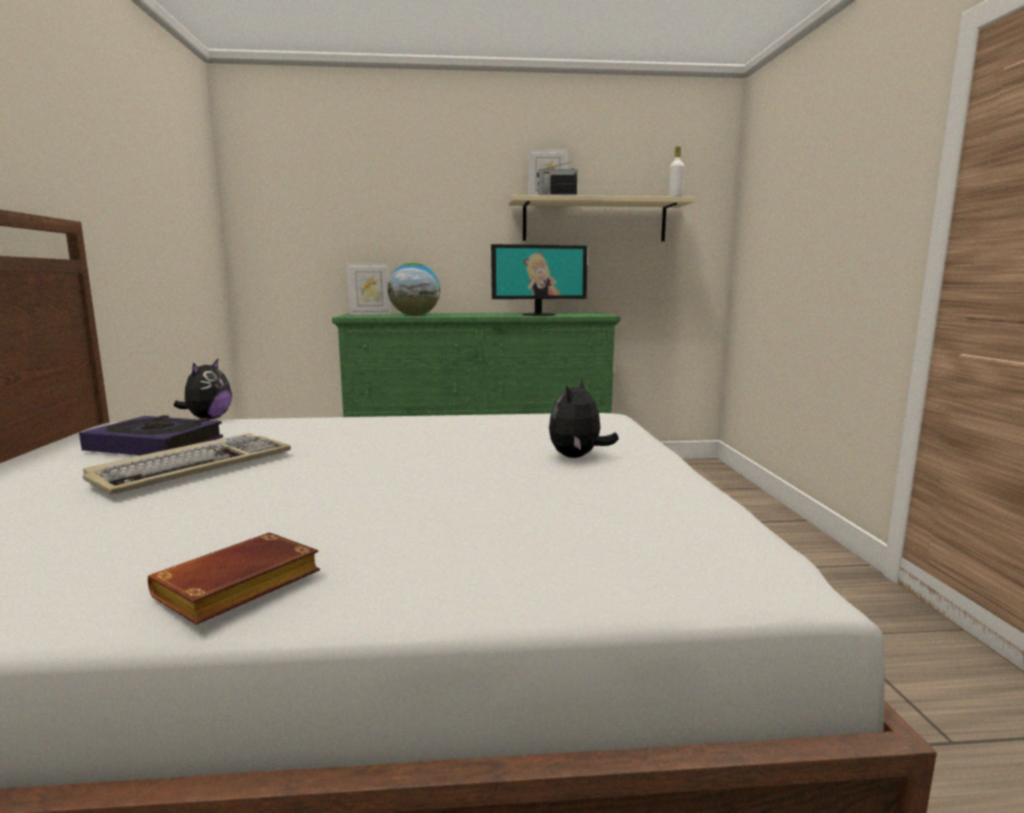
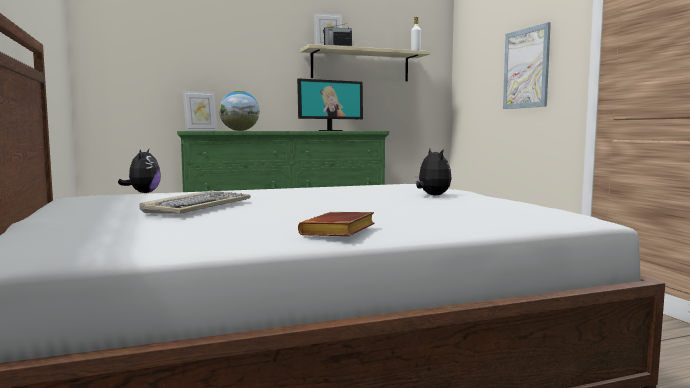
camera: 15 degrees left, 5 degrees down
book [79,415,223,456] -> none
plush toy [549,378,619,458] -> plush toy turned 150 degrees clockwise [415,149,452,196]
none -> picture [503,22,551,109]

